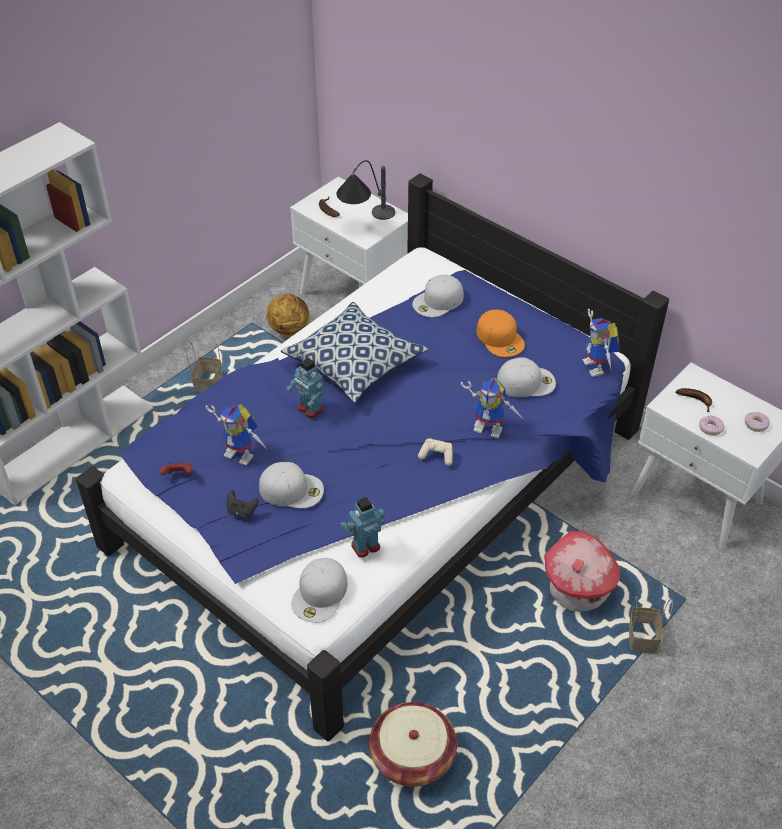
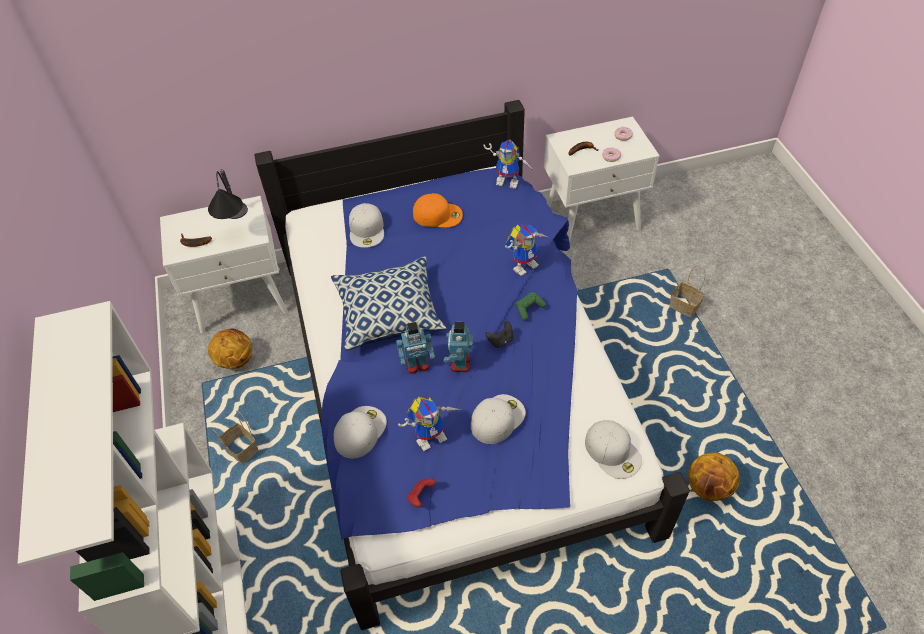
camera: 55 degrees left, 5 degrees up
black game controller [227,490,259,519] -> black game controller moved to [485,321,513,348]
toy robot [340,497,385,558] -> toy robot moved to [444,322,473,372]
basket [369,702,457,787] -> basketball [688,453,739,501]
beige game controller [418,438,453,466] -> green game controller [516,292,546,321]
white cap [497,357,556,397] -> white cap moved to [334,406,387,459]
toy house [544,531,620,612] -> none

